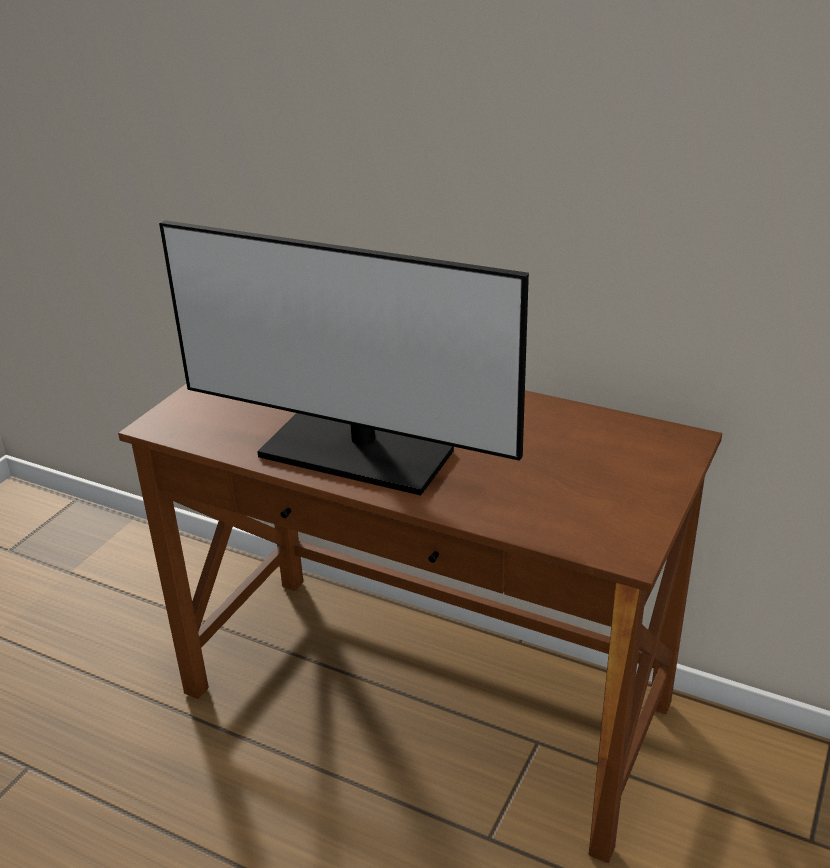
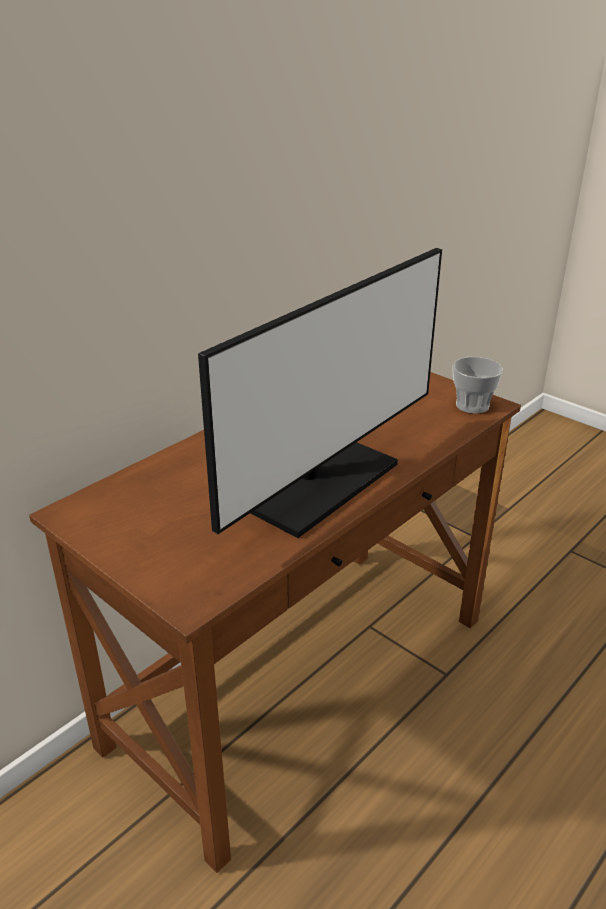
camera: 75 degrees left, 0 degrees up
none -> cup [452,357,503,414]

